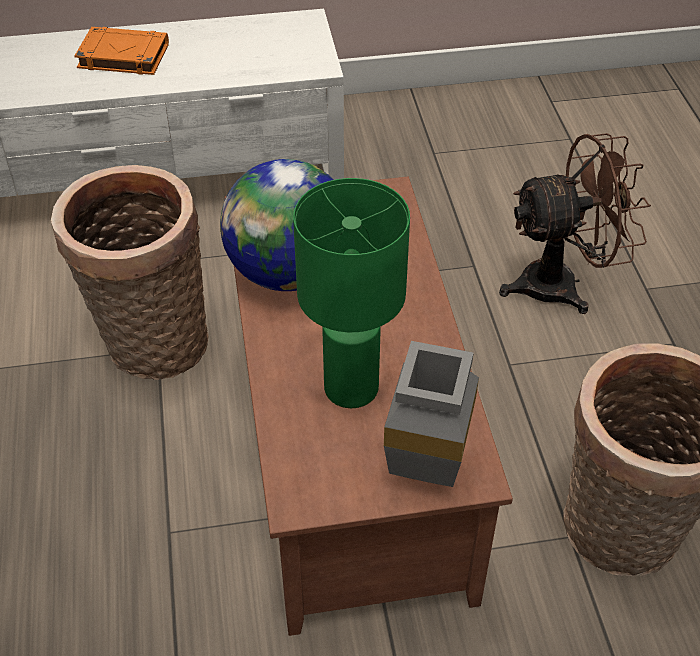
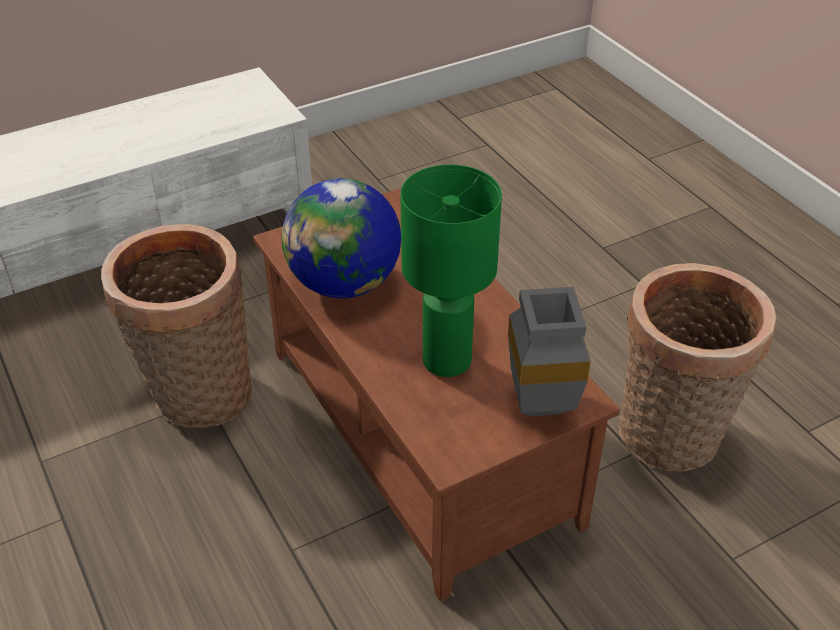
camera: 20 degrees left, 5 degrees down
orange book [74,27,169,75] -> none
brown fan [499,133,651,314] -> none

